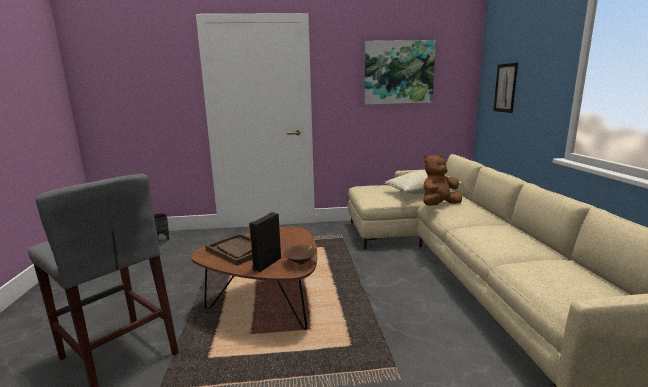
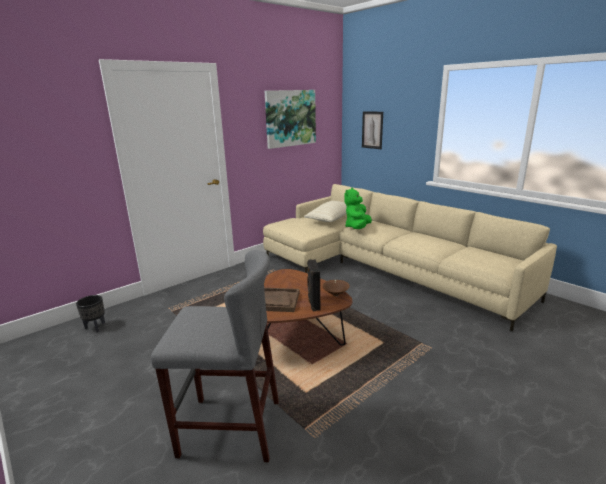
camera: 35 degrees left, 5 degrees up
brown plush toy [423,154,462,206] -> green plush toy [344,188,372,229]

